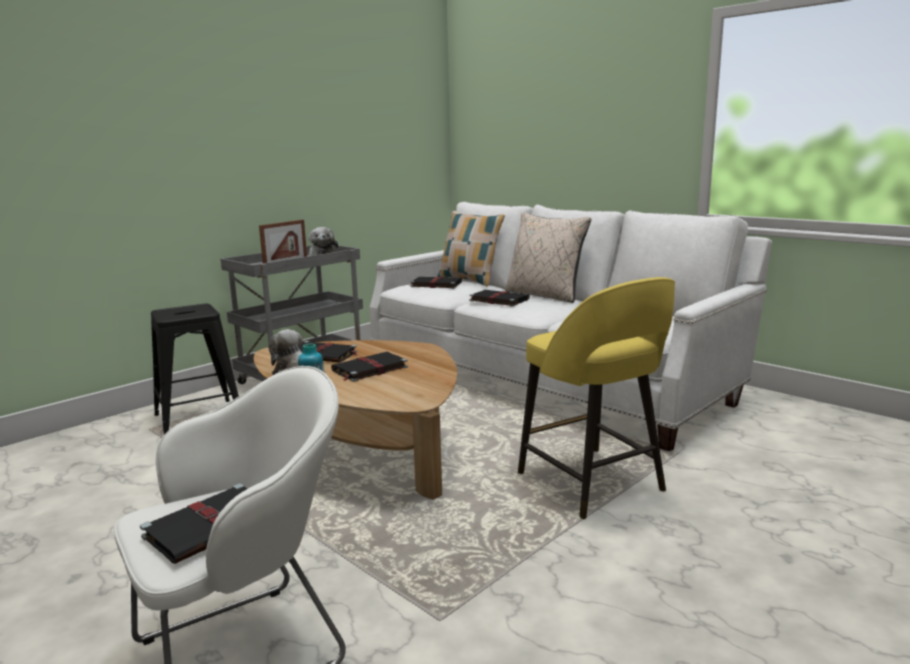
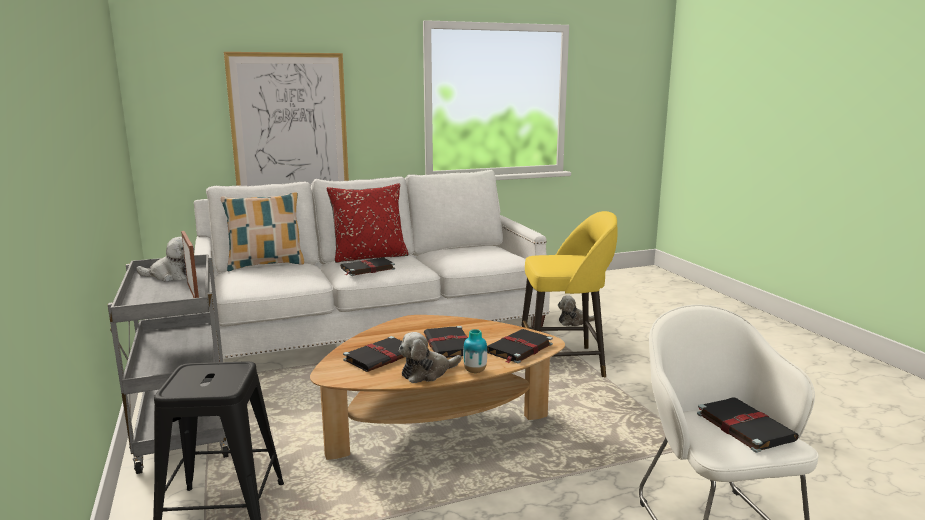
camera: 65 degrees left, 0 degrees up
black book [410,277,462,289] -> black book moved to [487,329,553,363]
beige pillow [505,212,591,303] -> red pillow [327,183,409,263]
none -> picture [224,52,349,186]
none -> plush toy [558,295,595,326]

